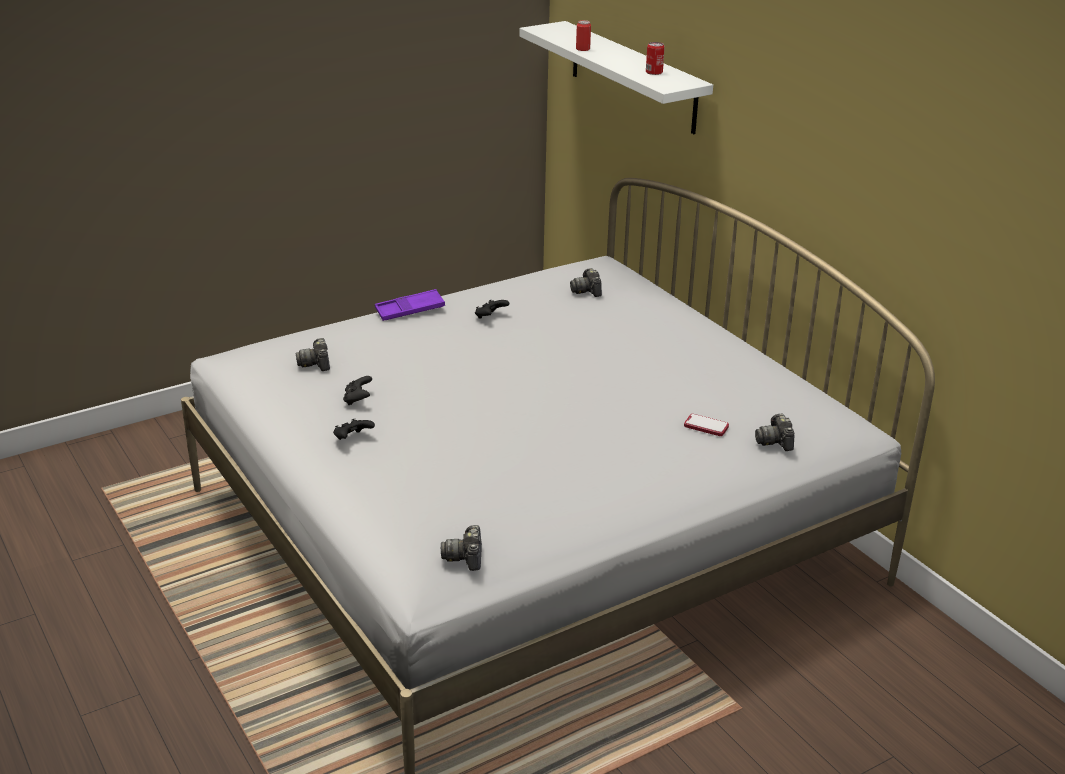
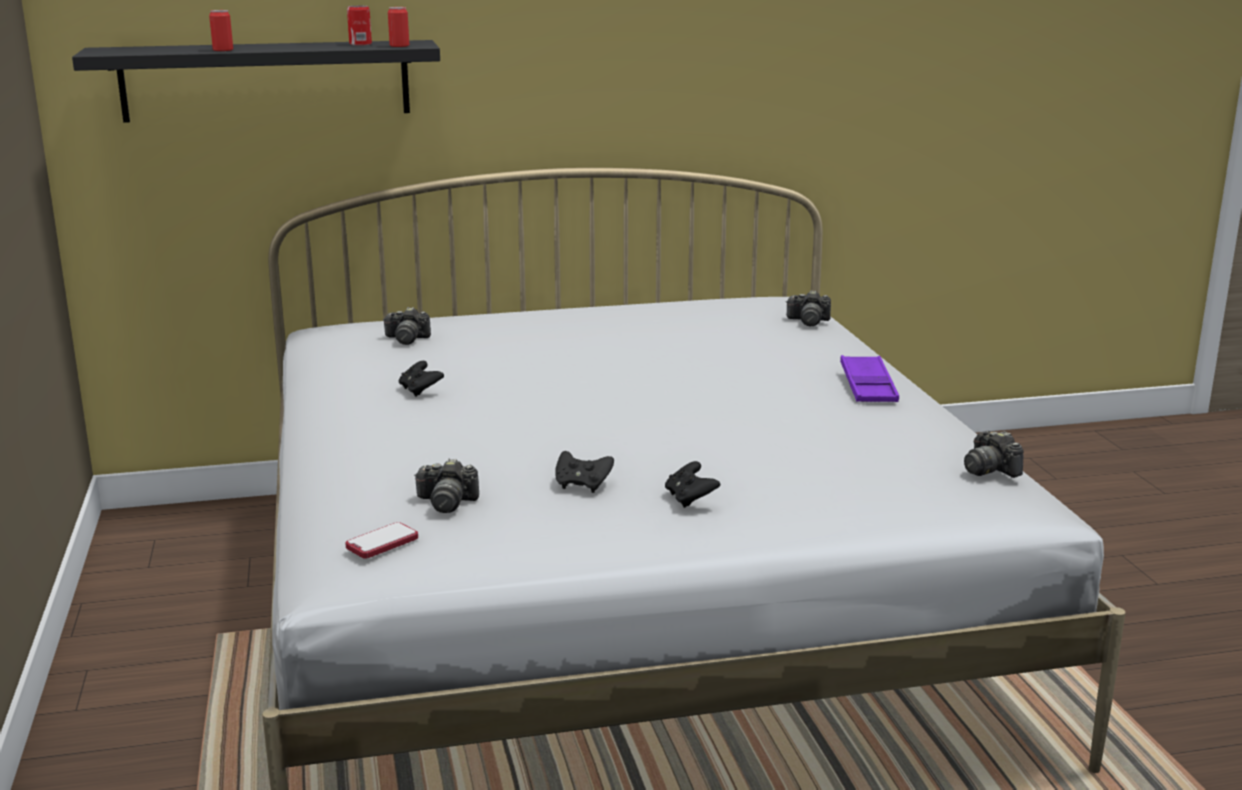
camera: 70 degrees left, 10 degrees down
purple tray [375,289,445,321] -> purple tray moved to [840,355,899,402]
camera [441,525,482,571] -> camera turned 45 degrees clockwise [964,431,1024,478]
white shelf [519,21,713,134] -> black shelf [72,40,440,123]
phone [684,414,729,436] -> phone moved to [345,522,418,559]
none -> can [388,7,409,47]

